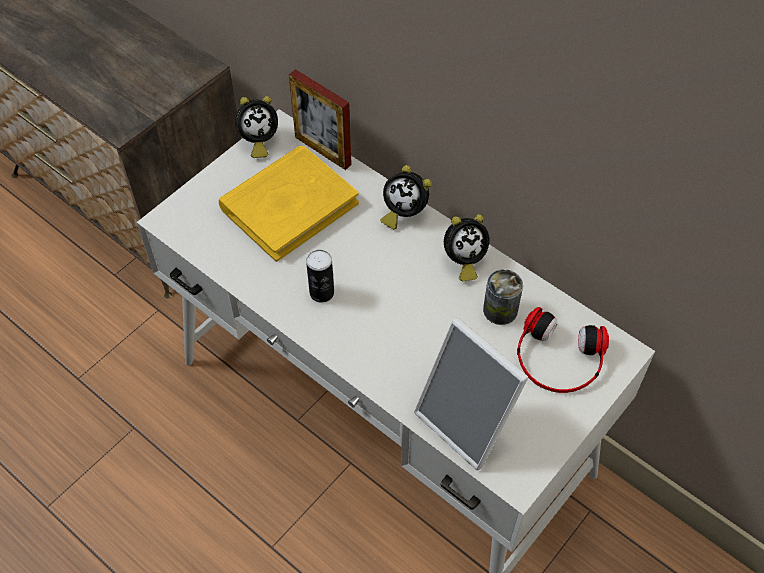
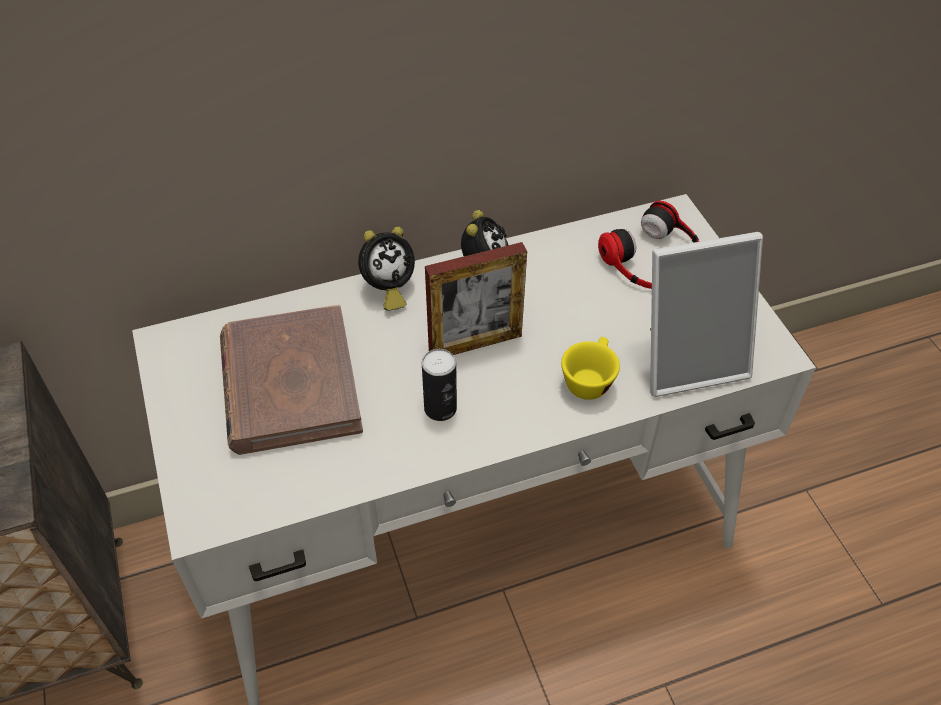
camera: 60 degrees left, 5 degrees down
yellow book [219,146,359,262] -> brown book [220,305,363,455]
alarm clock [235,96,278,158] -> none
picture frame [289,69,352,170] -> picture frame moved to [425,242,527,355]
can [483,269,523,325] -> none
none -> yellow cup [561,337,620,400]

